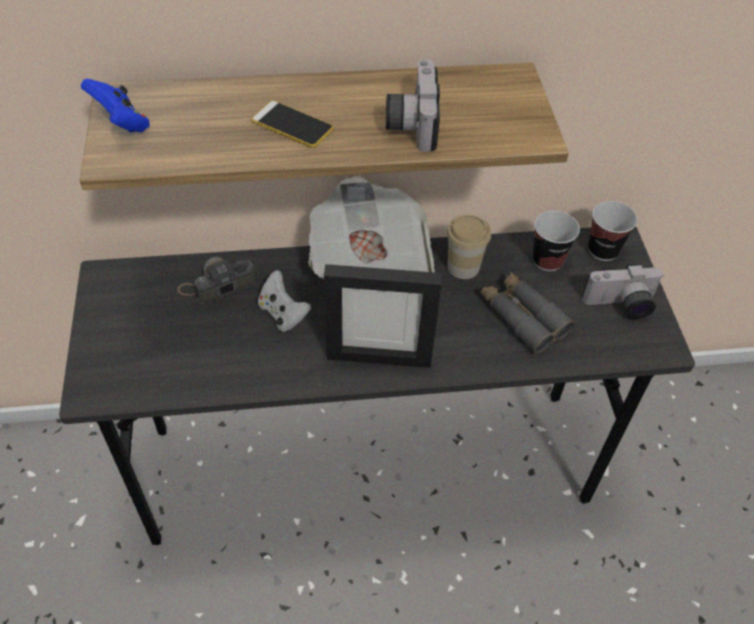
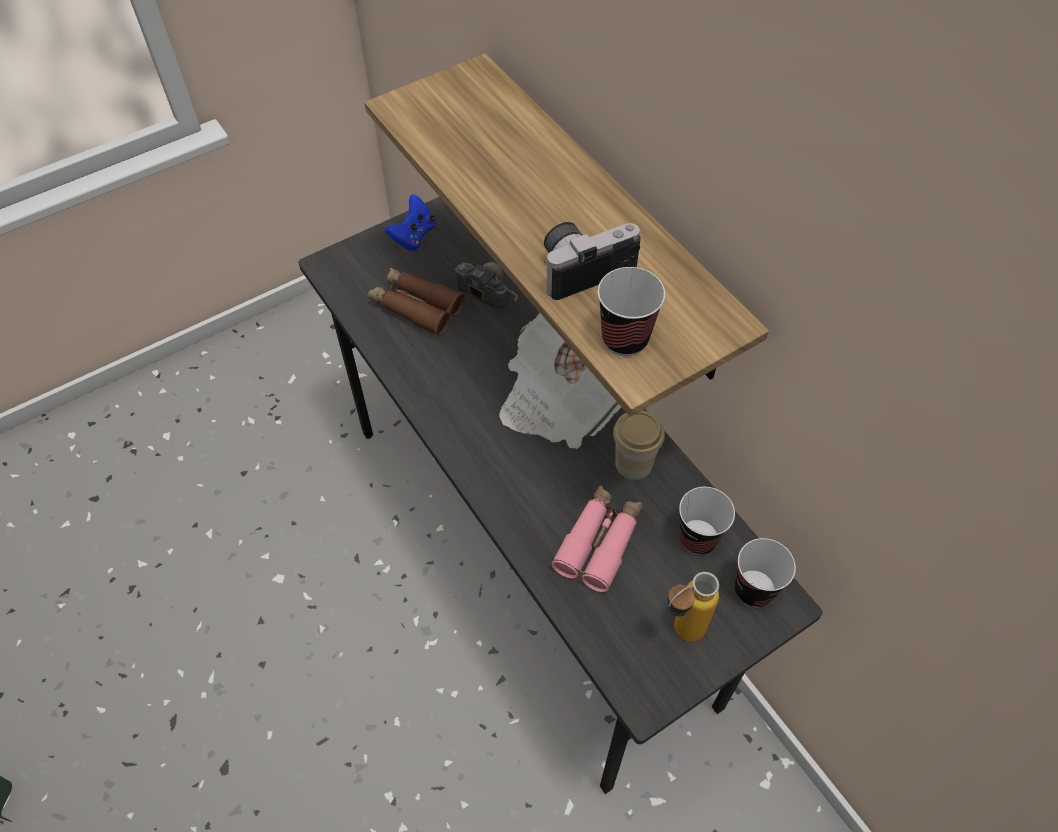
camera: 65 degrees right, 5 degrees up
blue game controller [81,79,150,133] -> blue game controller moved to [385,194,435,251]
phone [251,101,334,148] -> none
white game controller [258,270,311,332] -> none
picture frame [324,264,442,368] -> none
grey binoculars [480,272,574,354] -> pink binoculars [551,485,643,592]
camera [582,263,664,319] -> bottle [667,572,719,642]
none -> brown binoculars [368,268,465,336]
none -> cup [598,267,665,356]

